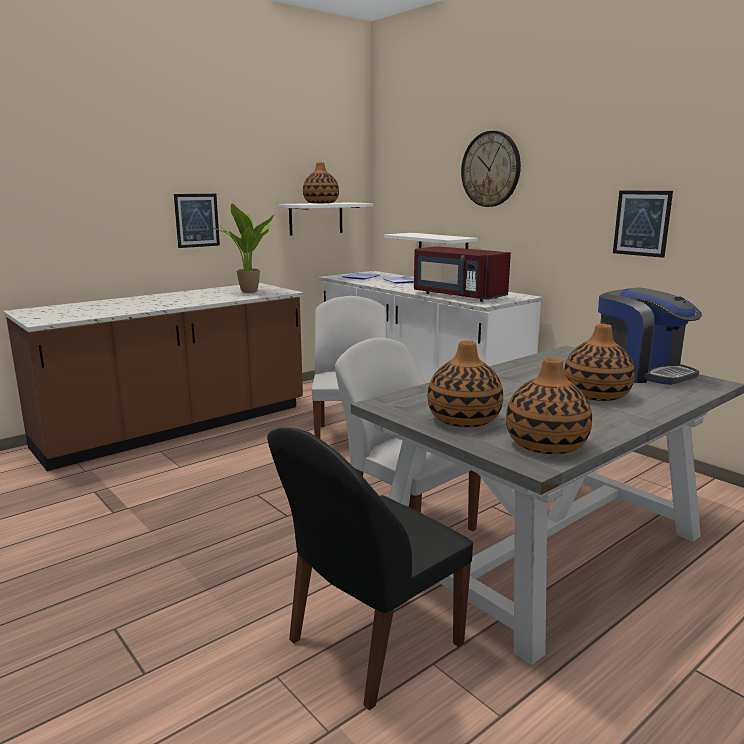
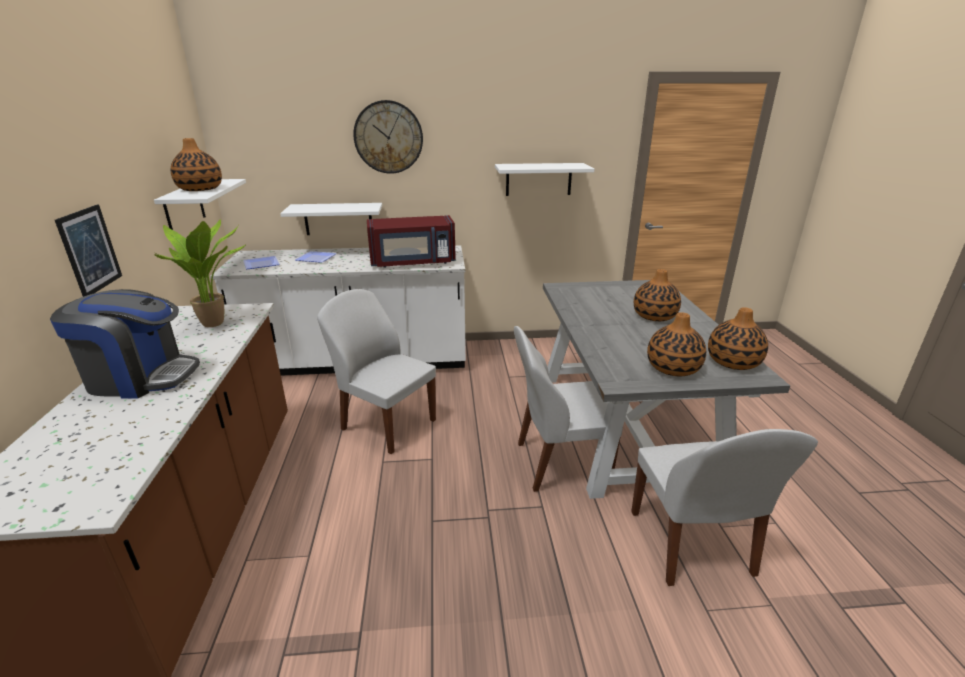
camera: 55 degrees left, 10 degrees up
black chair [267,427,473,710] -> white chair [631,429,818,586]
coffee machine [598,287,702,385] -> coffee machine moved to [50,289,200,399]
picture [613,190,673,258] -> white shelf [495,163,594,196]

